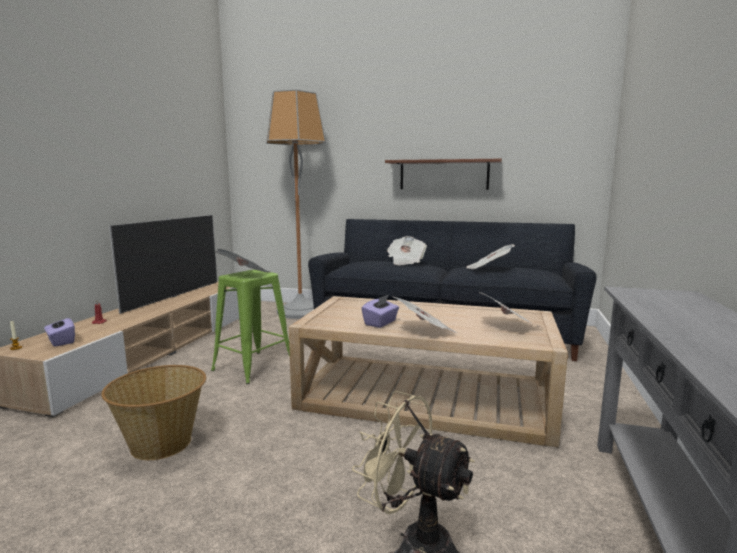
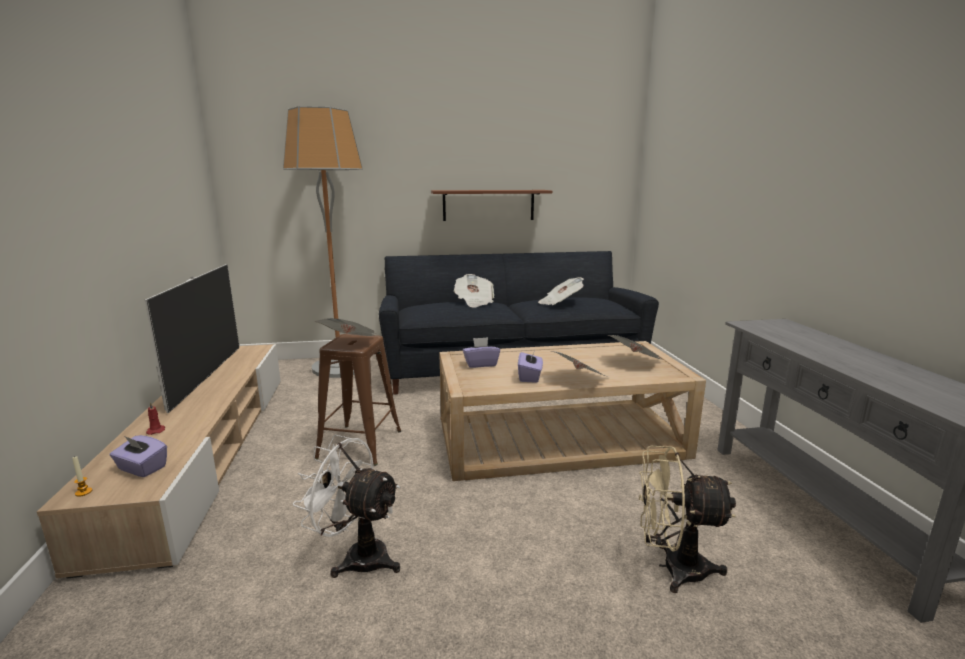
camera: 25 degrees left, 5 degrees up
basket [101,365,206,460] -> white fan [293,435,400,578]
green stool [211,270,290,384] -> brown stool [315,334,401,466]
none -> purple tissue box [463,337,500,368]

